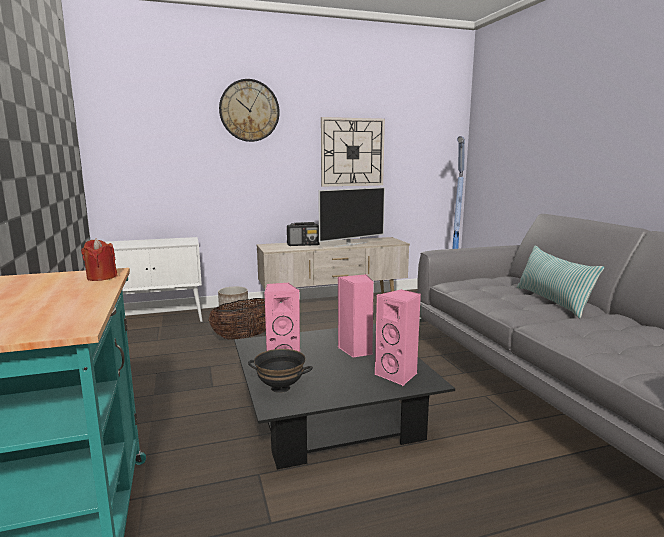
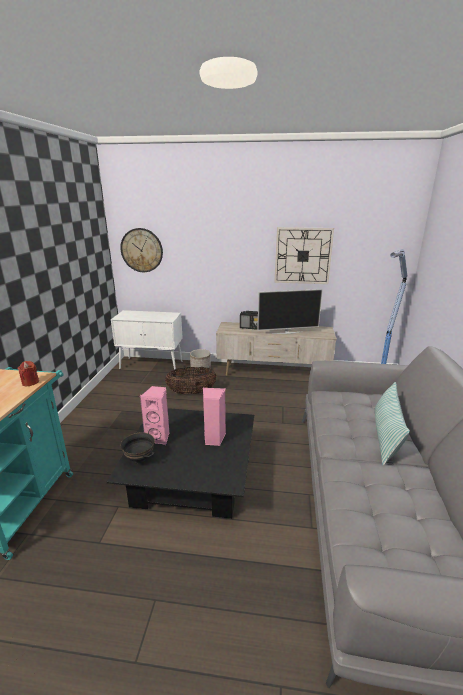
camera: 25 degrees right, 10 degrees up
wall clock [219,79,280,142] -> wall clock moved to [120,228,163,272]
pink speaker [375,289,421,386] -> none

